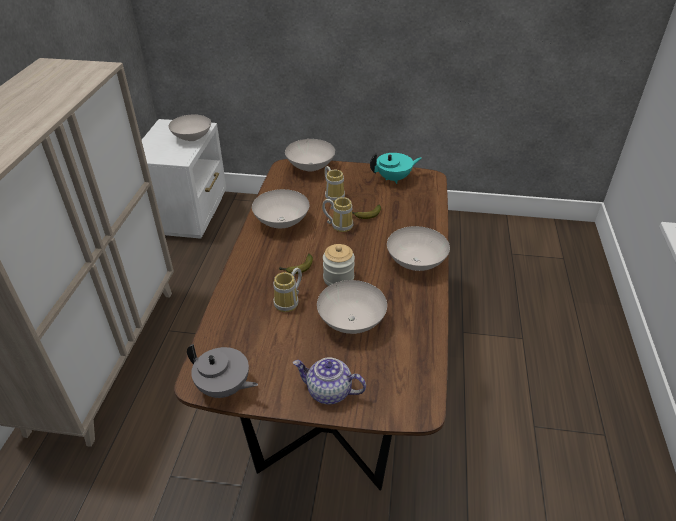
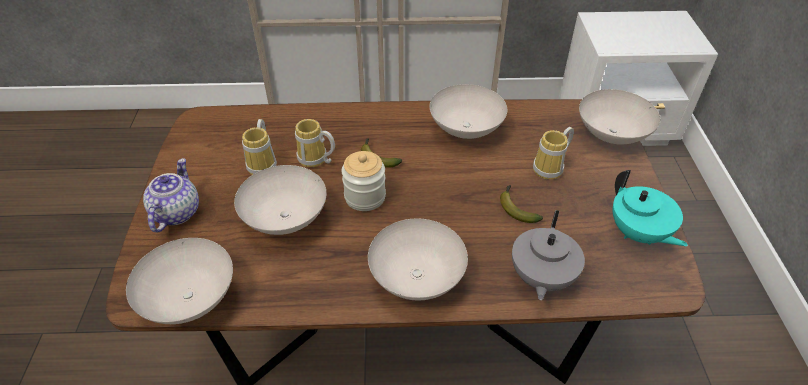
camera: 80 degrees right, 5 degrees up
white bowl [169,114,211,141] -> white bowl moved to [126,238,233,324]
grey teapot [187,344,258,398] -> grey teapot moved to [512,210,585,300]
mug [322,197,353,232] -> mug moved to [242,119,277,175]

